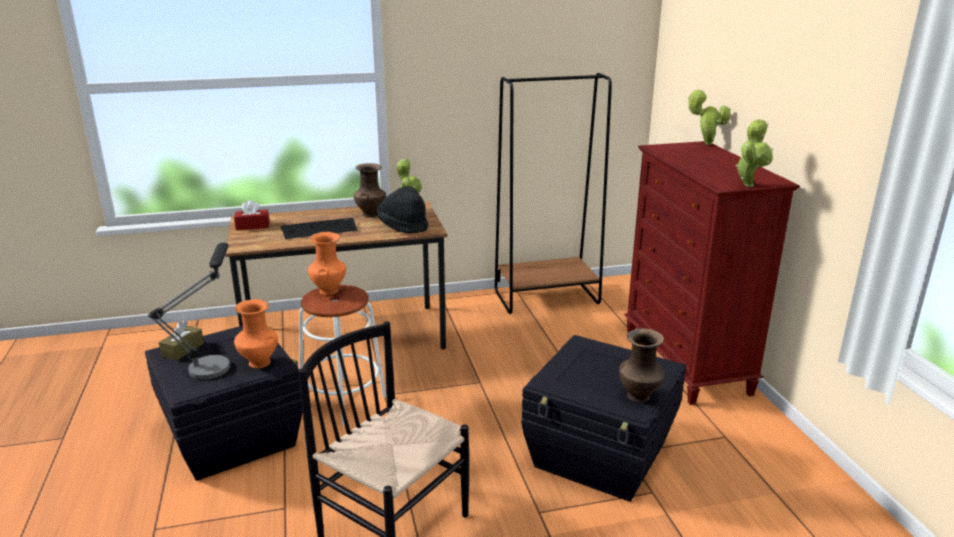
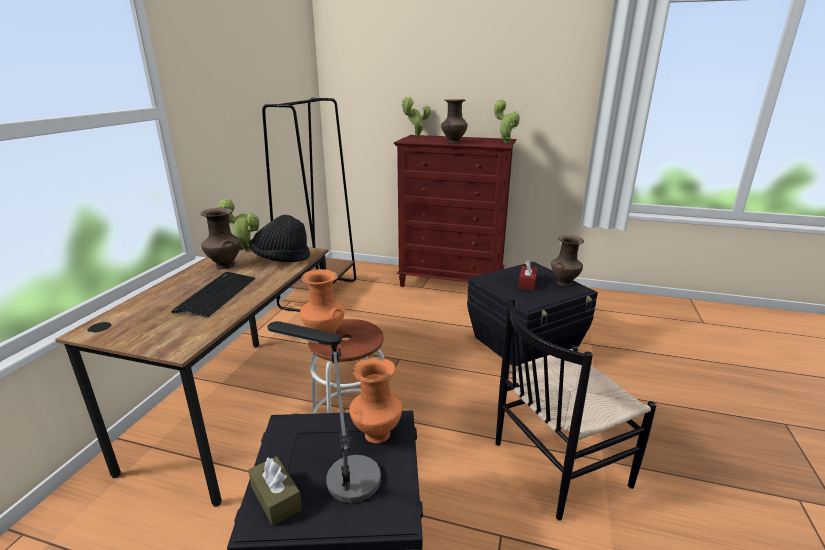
camera: 60 degrees left, 0 degrees up
red tissue box [234,200,269,230] -> red tissue box moved to [518,260,537,290]
none -> brown vase [441,99,468,143]

